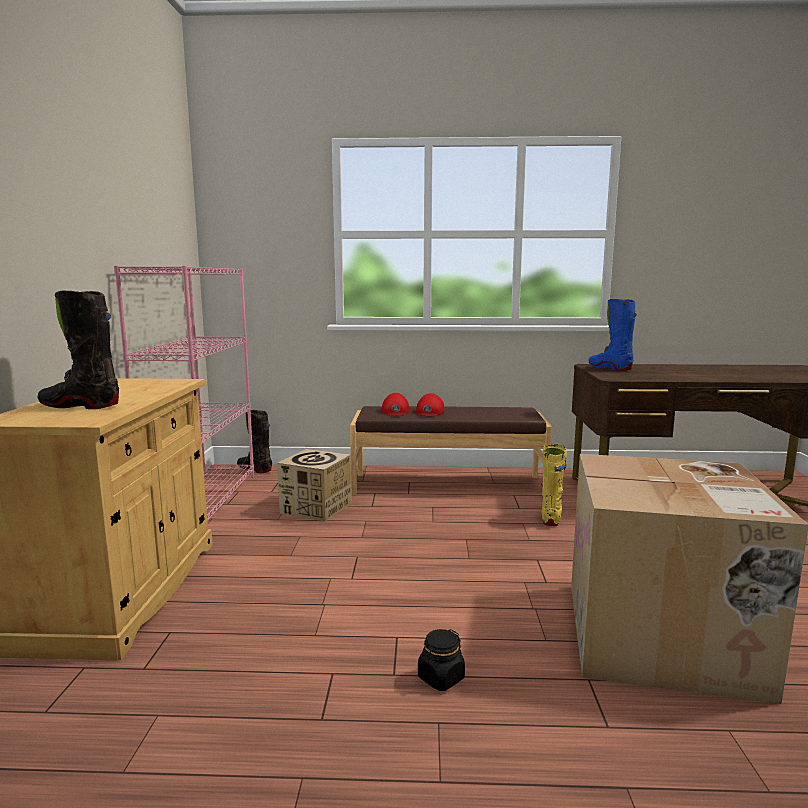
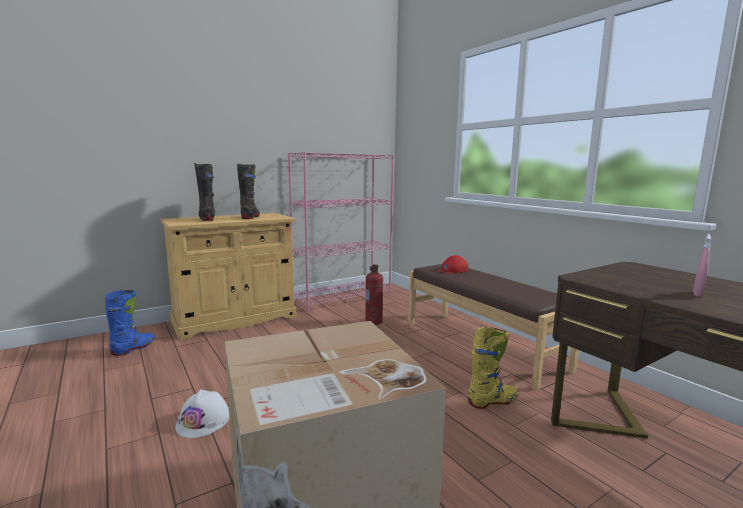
camera: 55 degrees right, 0 degrees up
black boot [237,410,272,473] -> black boot moved to [237,164,260,219]
cardboard box [277,449,352,522] -> fire extinguisher [365,264,383,325]
red cap [416,393,444,417] -> none
black jar [418,629,465,691] -> white hard hat [175,389,229,438]
blue boot [588,299,637,371] -> blue boot moved to [105,290,155,356]
none -> pink spray bottle [693,234,711,297]

